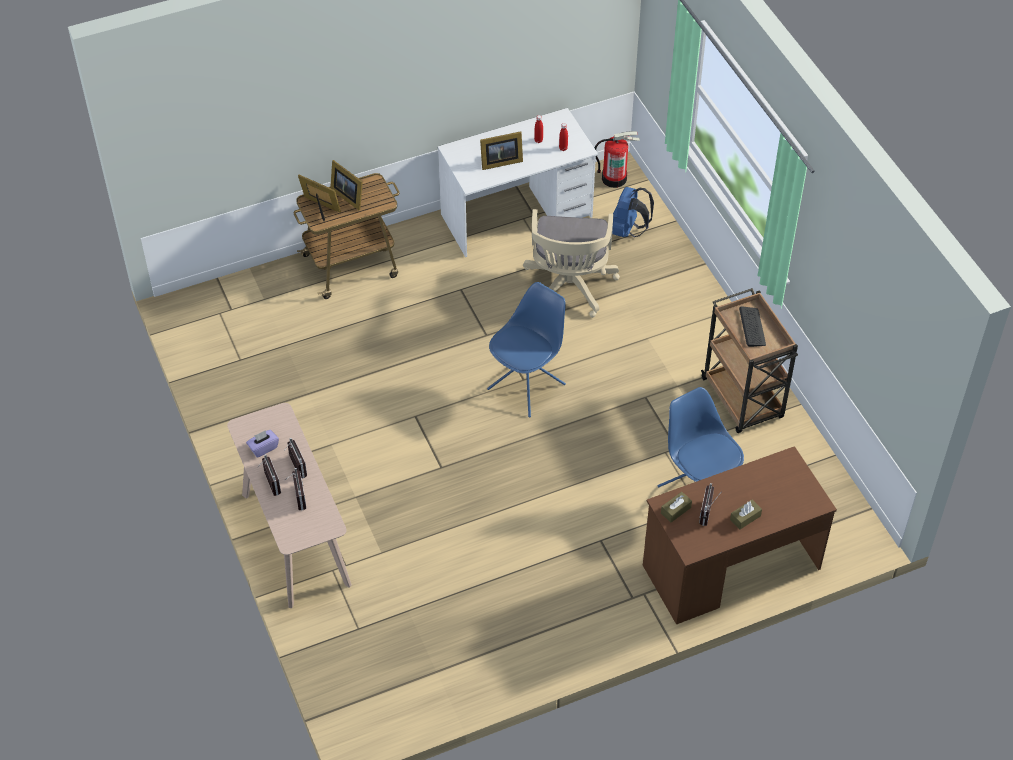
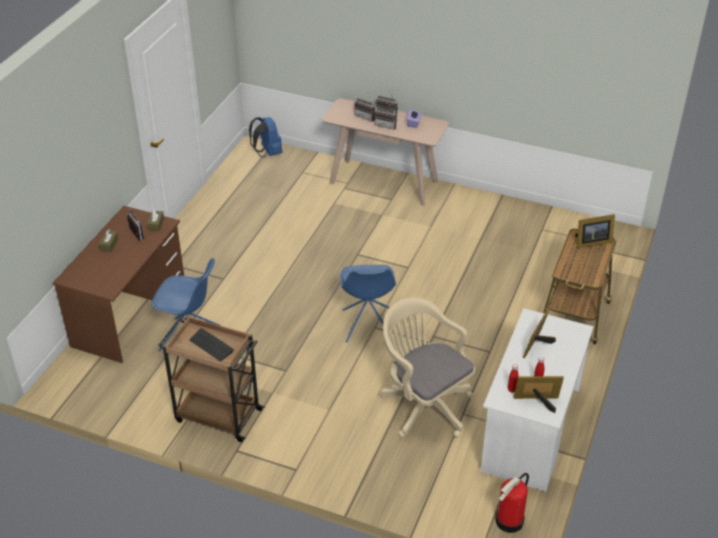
camera: 135 degrees right, 10 degrees down
picture frame [330,160,363,210] -> picture frame moved to [514,376,564,413]
blue backpack [612,187,654,237] -> blue backpack moved to [249,117,283,157]

